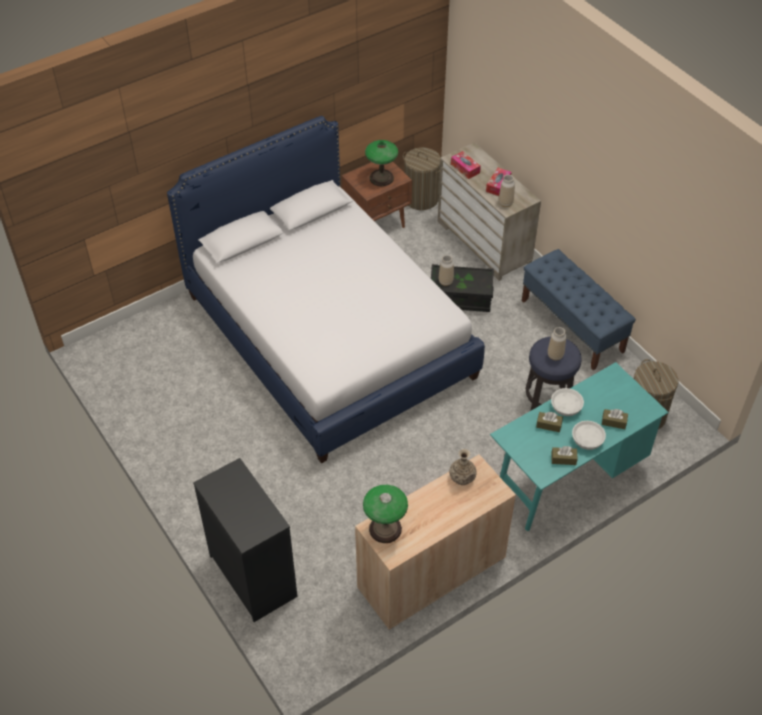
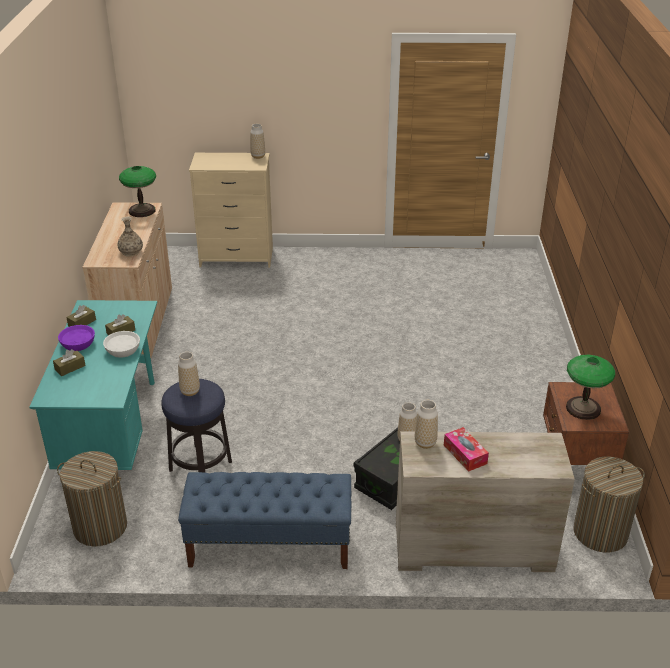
camera: 125 degrees right, 15 degrees down
bed [167,116,485,464] -> none
black dresser [193,458,298,622] -> beige dresser [189,153,273,268]
tissue box [451,151,481,179] -> none
white bowl [572,421,606,450] -> purple bowl [58,325,95,351]
none -> vase [250,124,265,159]

